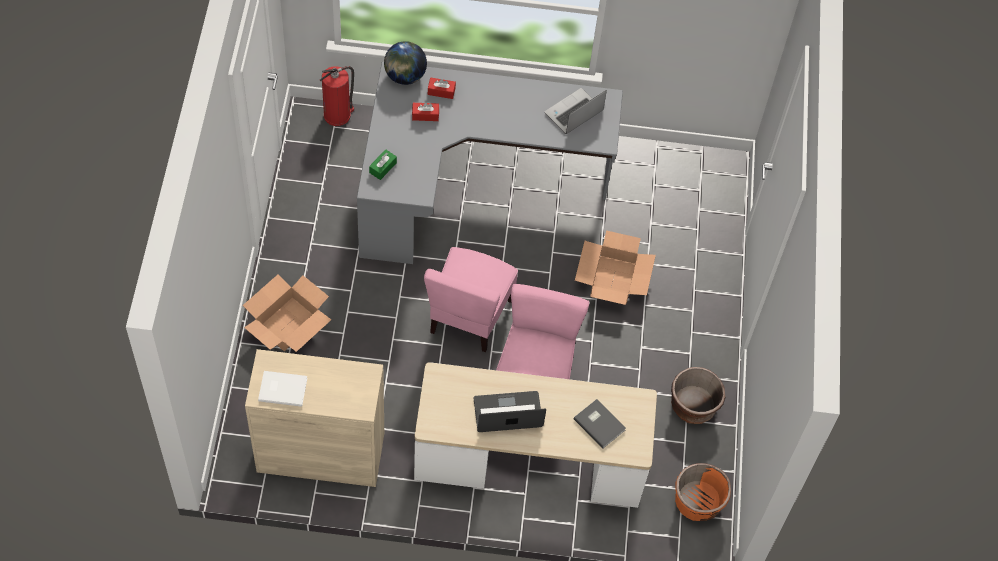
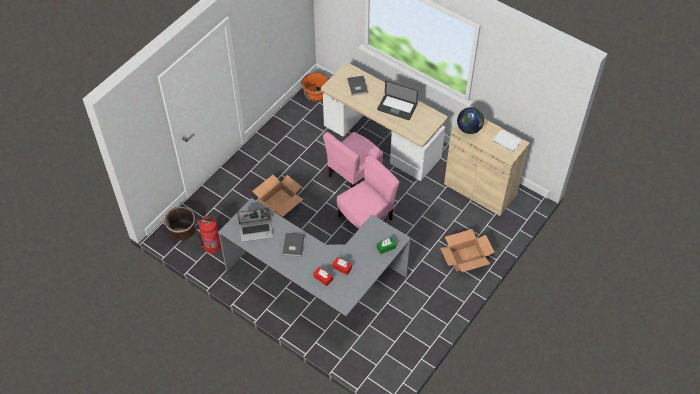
camera: 145 degrees left, 5 degrees down
fire extinguisher [319,66,354,126] -> fire extinguisher moved to [194,217,221,254]
globe [384,41,427,85] -> globe moved to [457,107,484,134]
brown planter [671,367,725,424] -> brown planter moved to [164,207,196,240]
none -> grey book [283,233,305,257]

